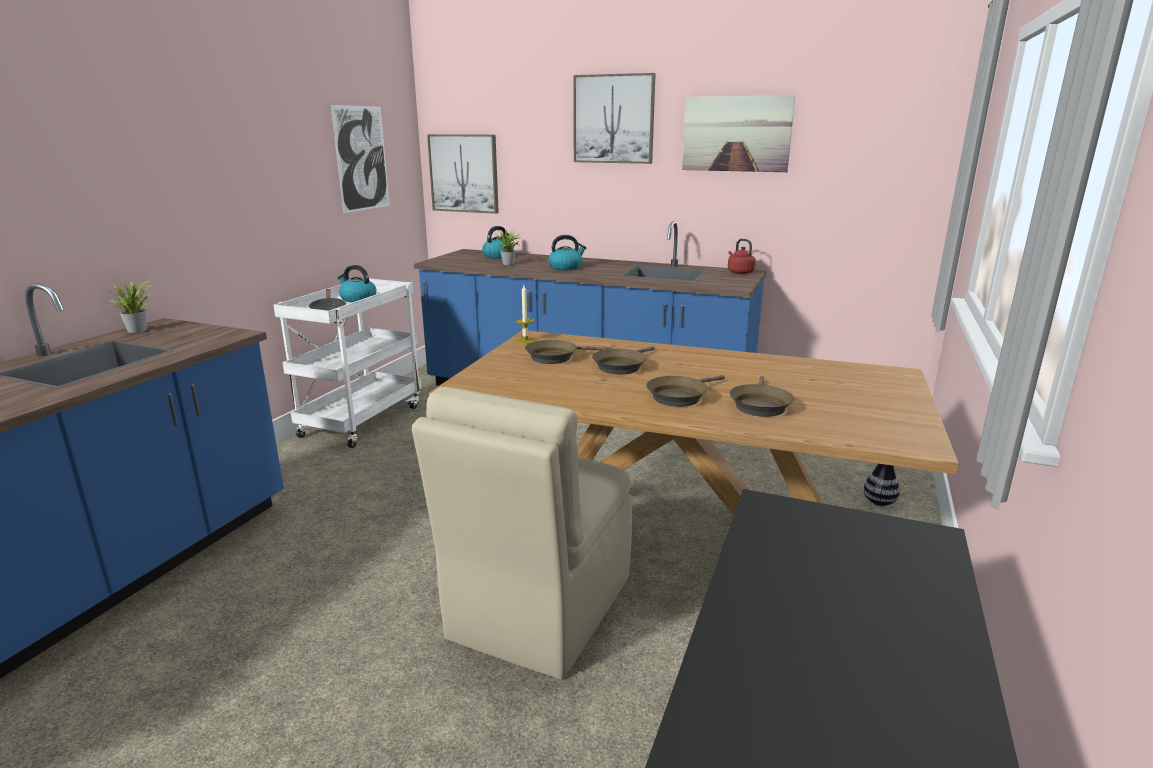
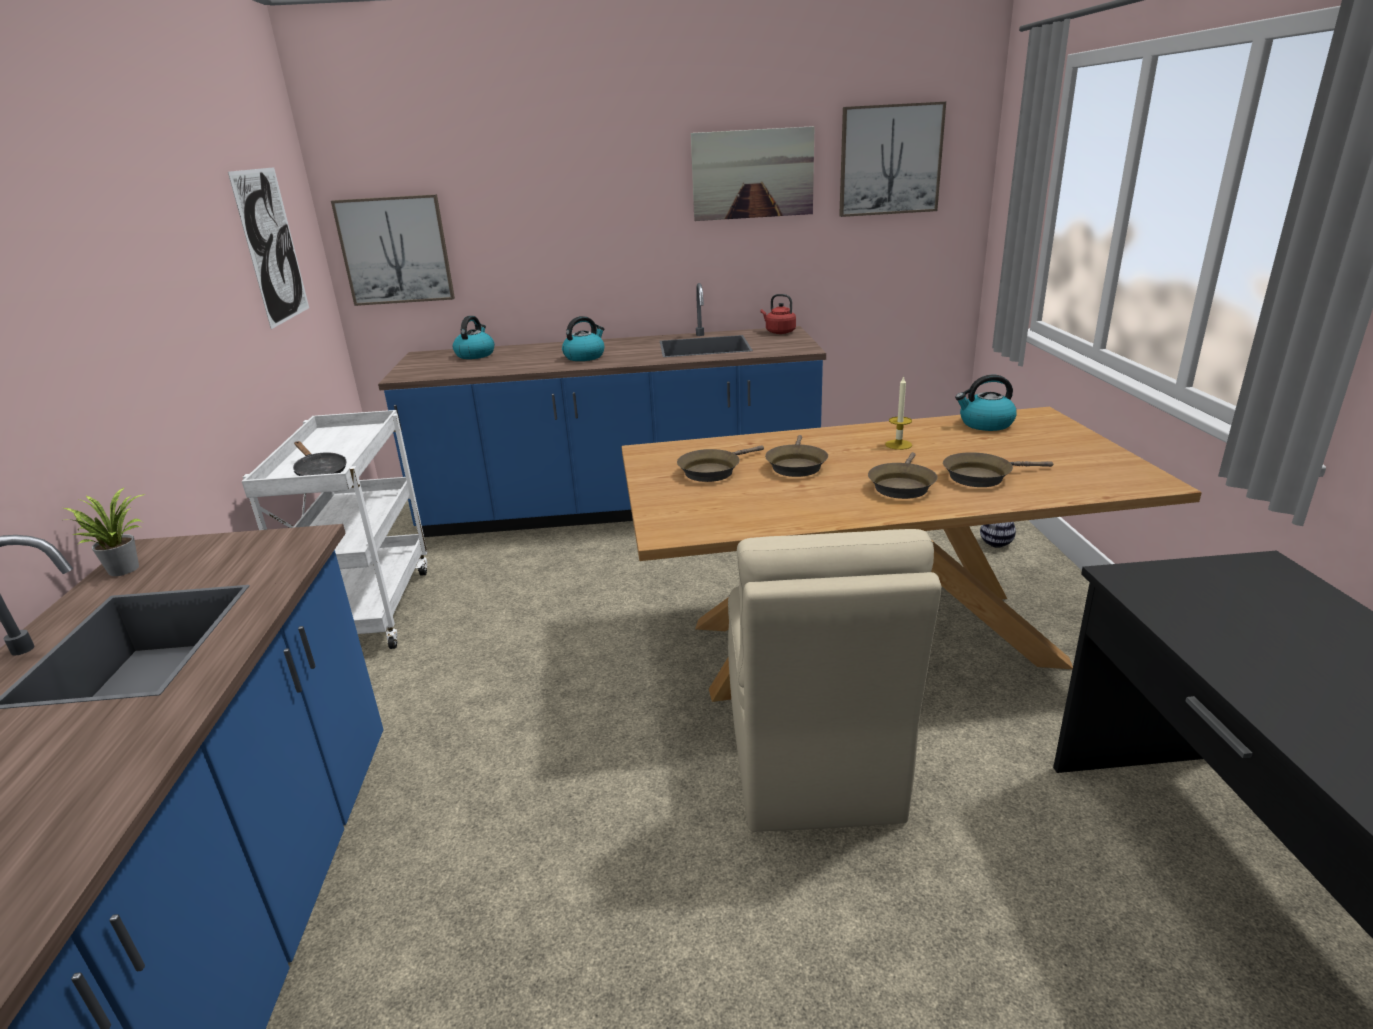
camera: 25 degrees left, 5 degrees up
kettle [337,265,376,302] -> kettle moved to [955,375,1017,431]
potted plant [496,230,522,265] -> none
candle [515,285,536,344] -> candle moved to [885,376,912,450]
picture [574,73,656,164] -> picture moved to [839,102,946,217]
brown frying pan [730,376,794,417] -> brown frying pan turned 90 degrees clockwise [943,452,1053,487]

